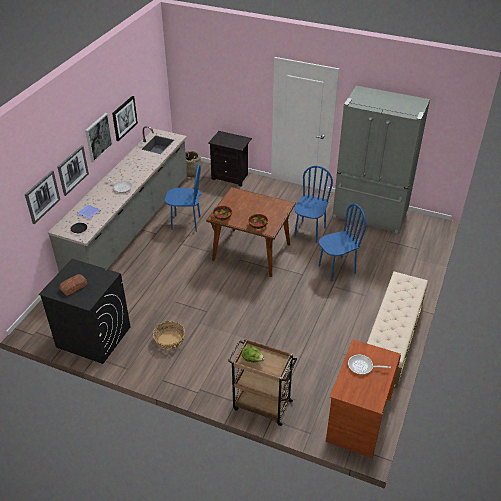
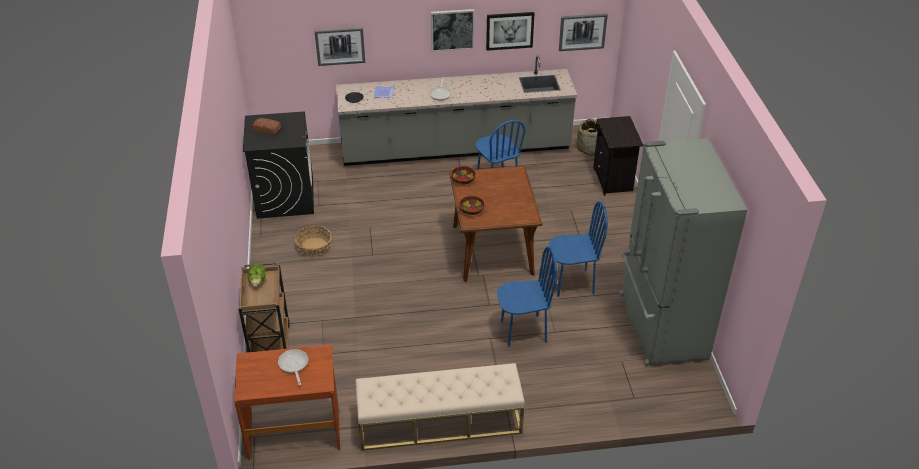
camera: 60 degrees right, 0 degrees up
picture [58,145,89,196] -> picture moved to [559,14,608,51]
blue chair [319,204,366,282] -> blue chair turned 45 degrees counterclockwise [497,246,557,347]

